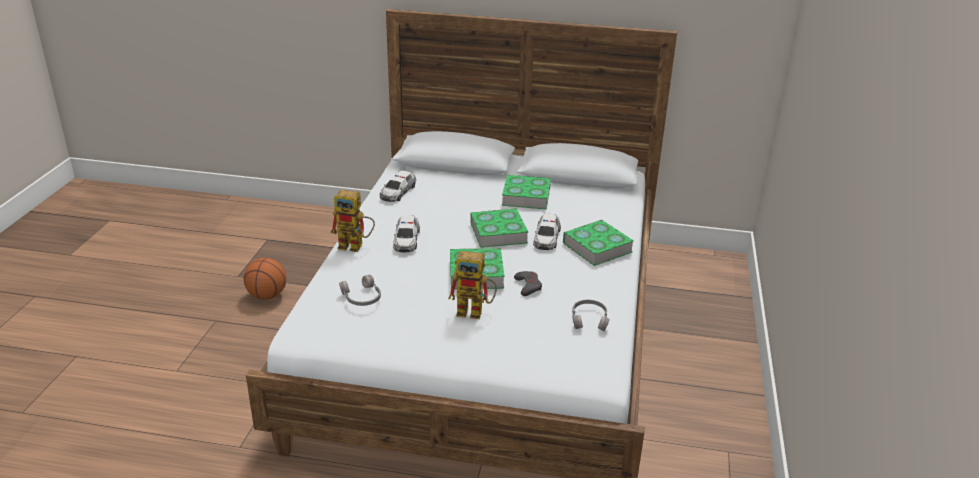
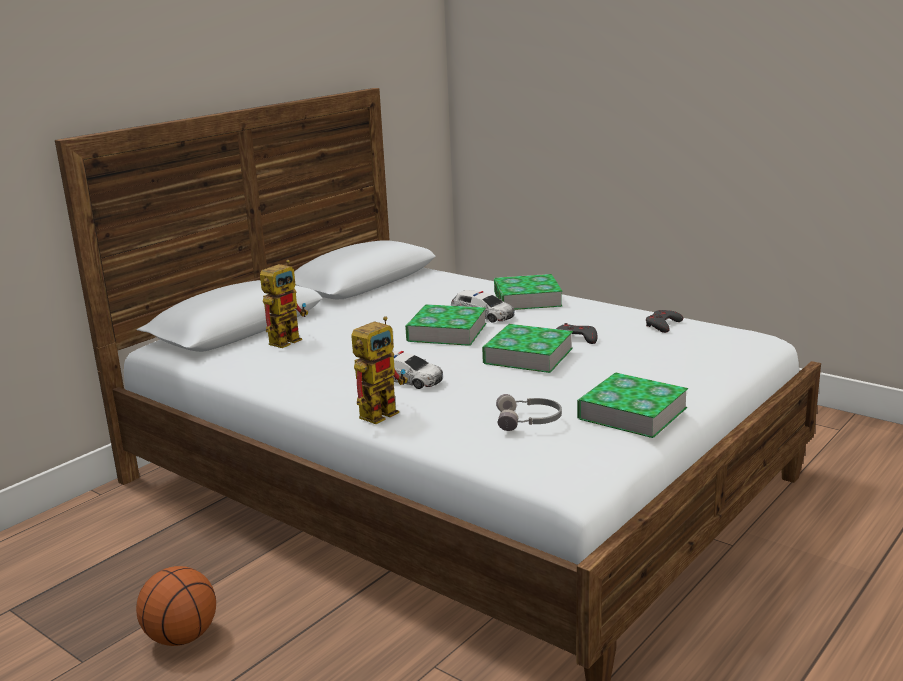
camera: 60 degrees left, 10 degrees down
toy car [380,171,416,202] -> none
toy robot [448,251,497,319] -> toy robot moved to [260,260,308,348]
book [502,175,551,209] -> book moved to [577,373,688,438]
grey headphones [572,300,610,331] -> grey game controller [646,310,683,333]

